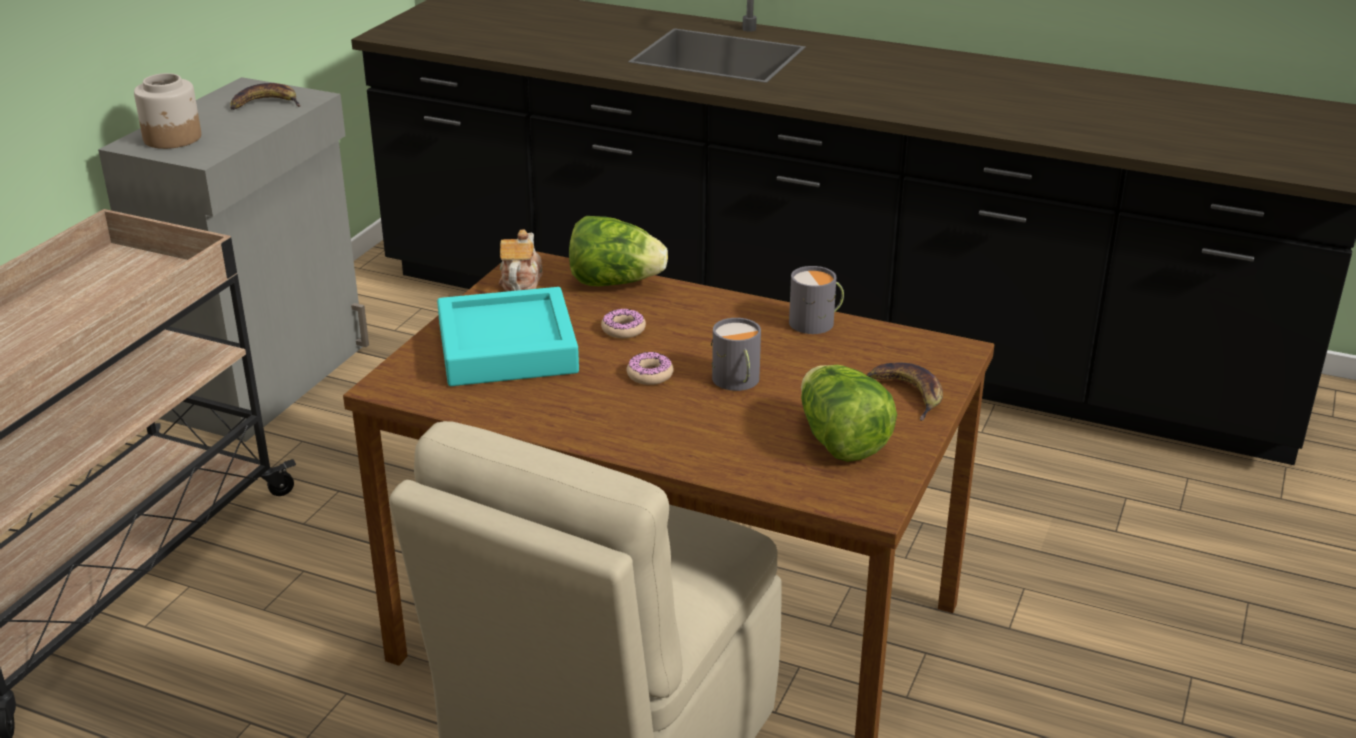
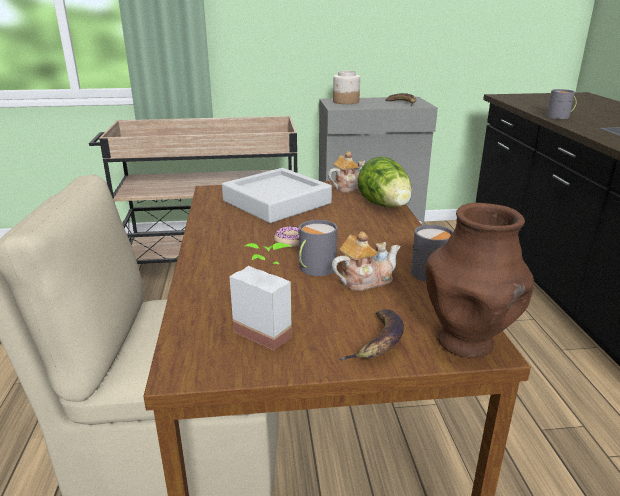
camera: 60 degrees right, 5 degrees down
turquoise tray [437,287,579,386] -> grey tray [222,168,332,223]
donut [601,308,646,338] -> none
lettuce [801,365,897,462] -> potted plant [230,243,292,351]
none -> teapot [331,232,400,291]
none -> brown vase [425,203,534,358]
none -> grey mug [547,89,577,119]

